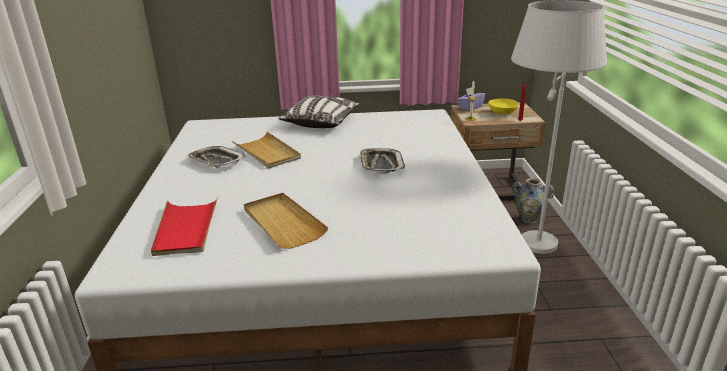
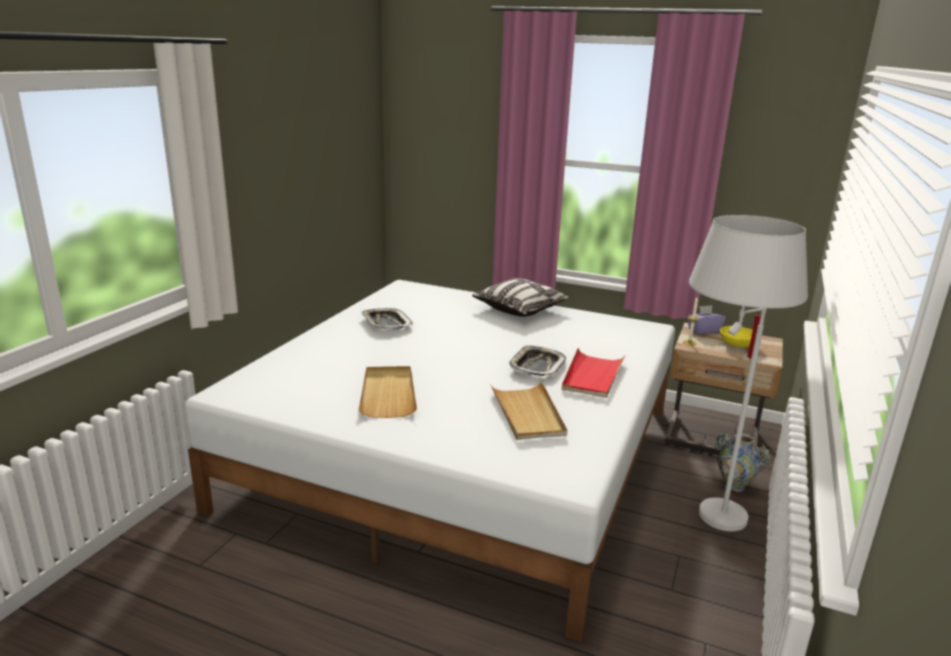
camera: 25 degrees right, 5 degrees down
red tray [151,197,218,256] -> red tray moved to [562,348,625,398]
beige tray [232,132,301,169] -> beige tray moved to [490,381,567,440]

